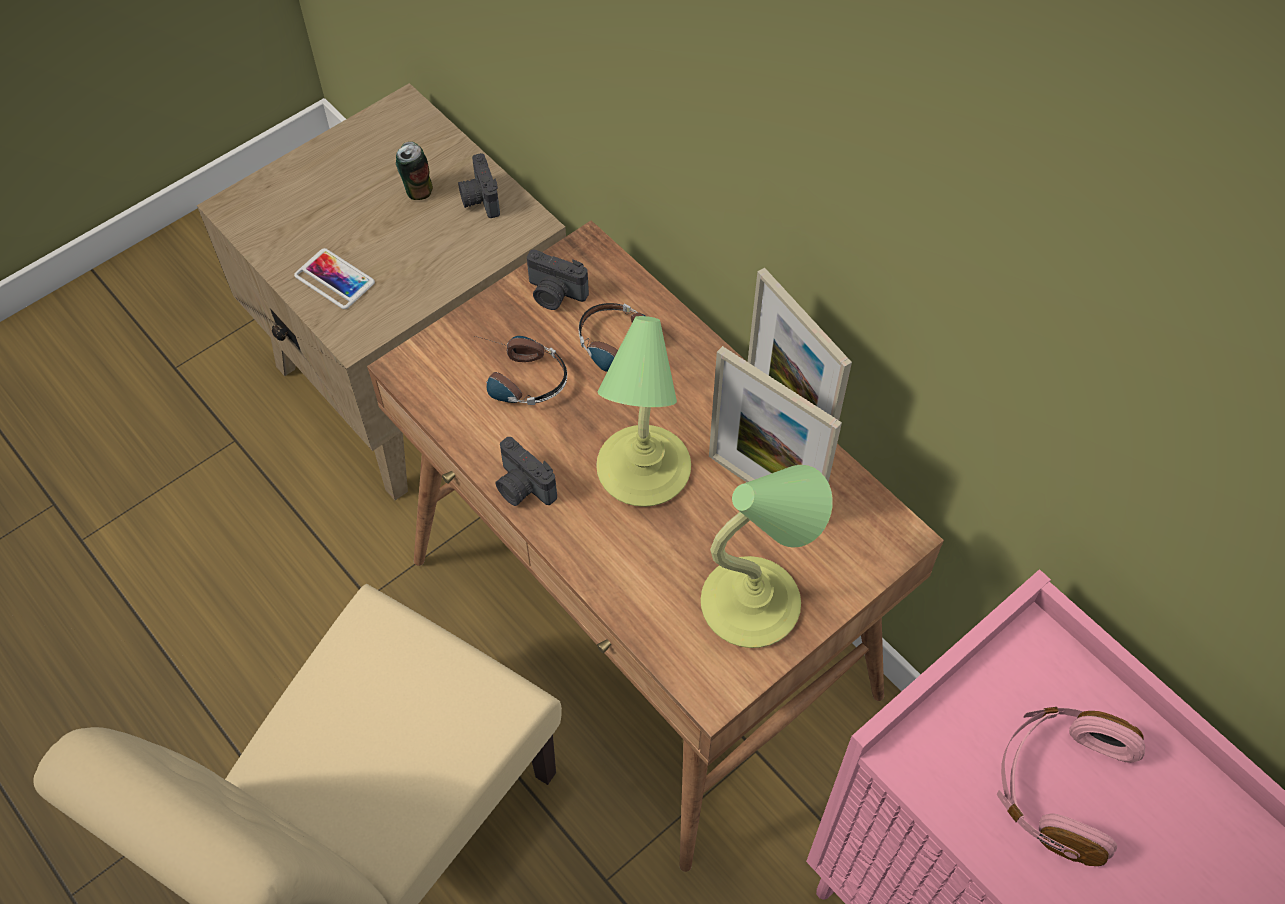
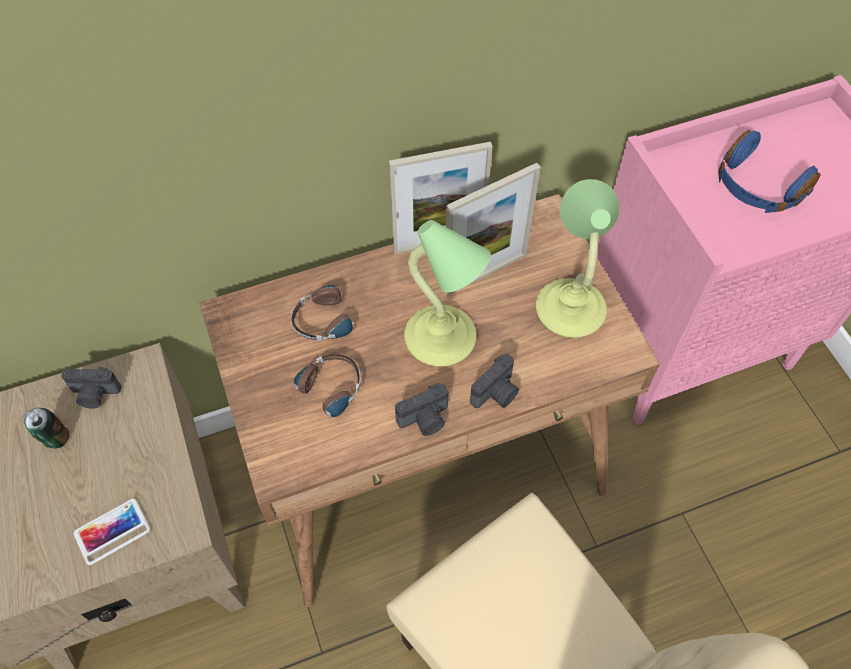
camera: 70 degrees left, 0 degrees up
camera [527,249,589,310] -> camera moved to [470,354,519,408]
pink headphones [997,707,1145,866] -> blue headphones [718,130,820,213]

